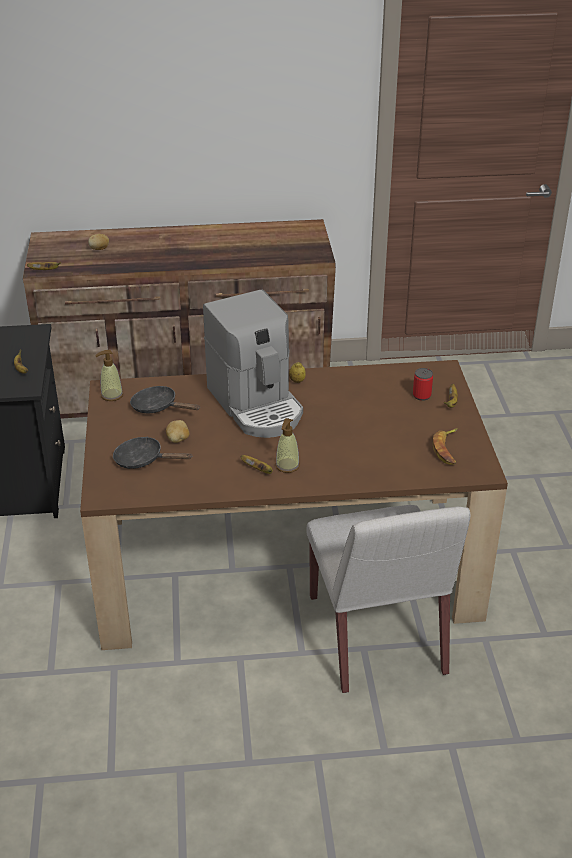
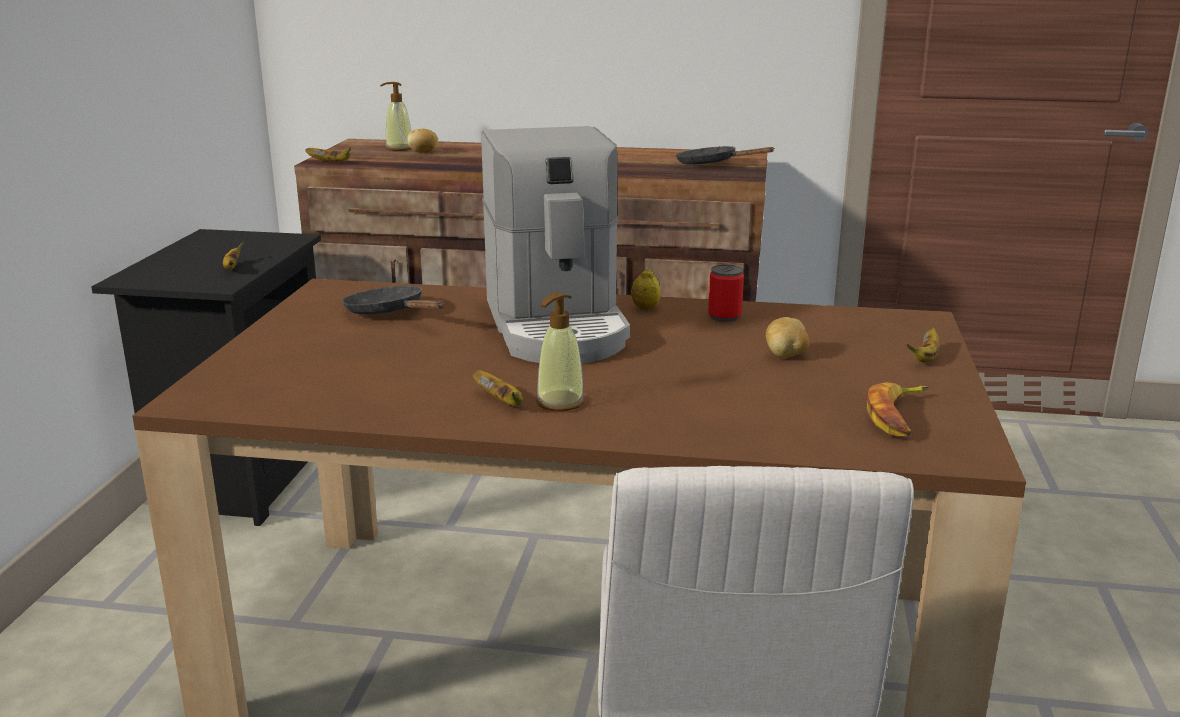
camera: 15 degrees right, 15 degrees down
soap dispenser [95,350,123,401] -> soap dispenser moved to [380,82,411,151]
black frying pan [113,437,193,469] -> black frying pan moved to [676,146,775,165]
potato [166,420,190,443] -> potato moved to [766,317,810,358]
can [413,368,433,401] -> can moved to [708,265,744,322]

